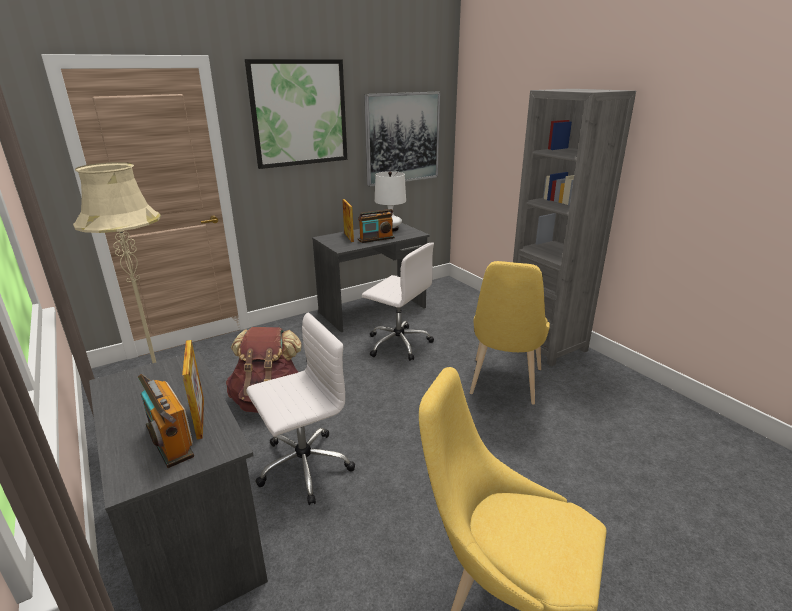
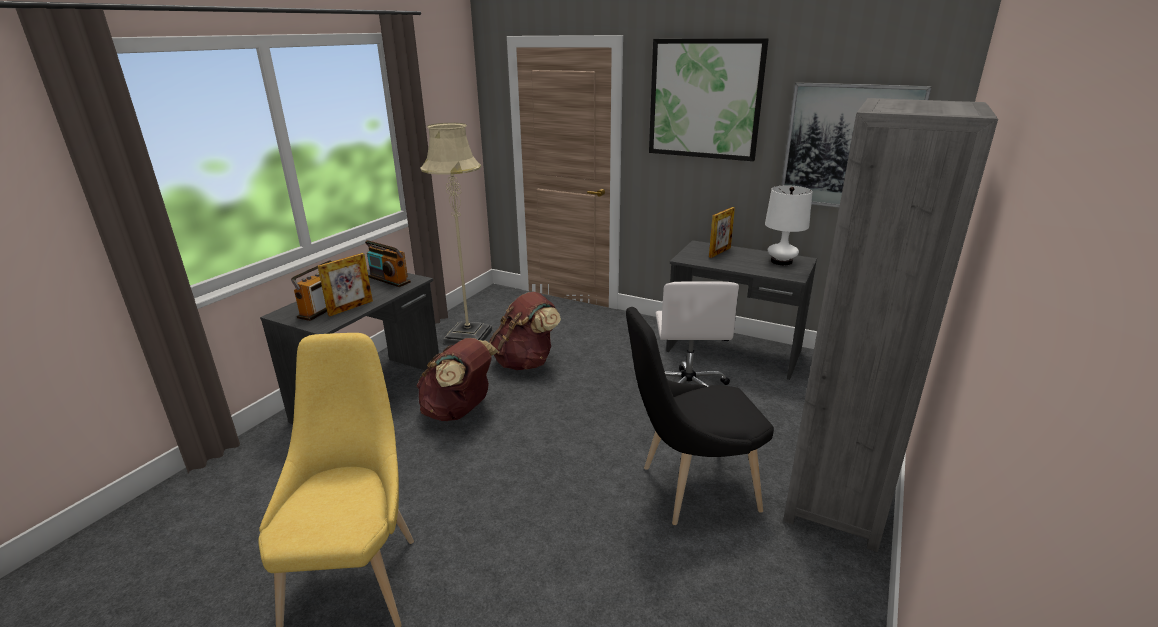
camera: 60 degrees right, 0 degrees up
white office chair [246,312,355,505] -> brown backpack [416,338,498,421]
radio [358,209,395,243] -> radio moved to [365,240,411,287]
yellow chair [470,261,550,405] -> black chair [626,307,774,525]

